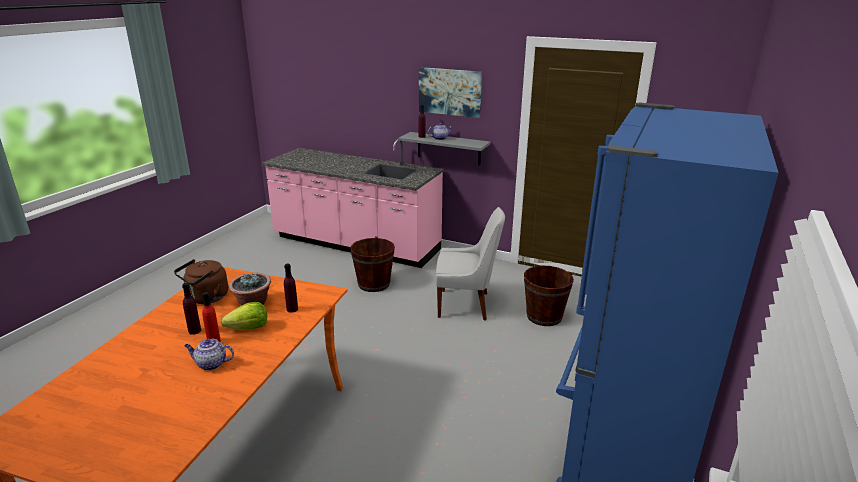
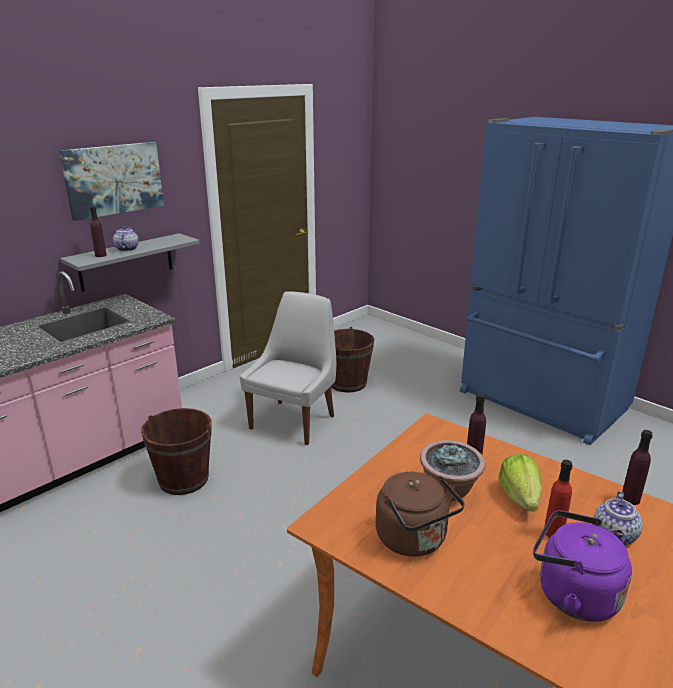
camera: 70 degrees left, 0 degrees up
purple bottle [182,283,201,335] -> purple bottle moved to [622,430,653,505]
none -> purple kettle [533,510,632,622]

